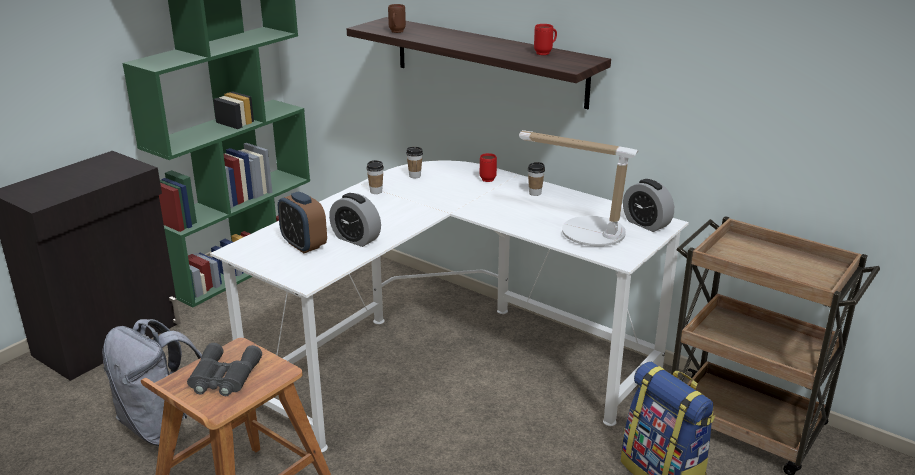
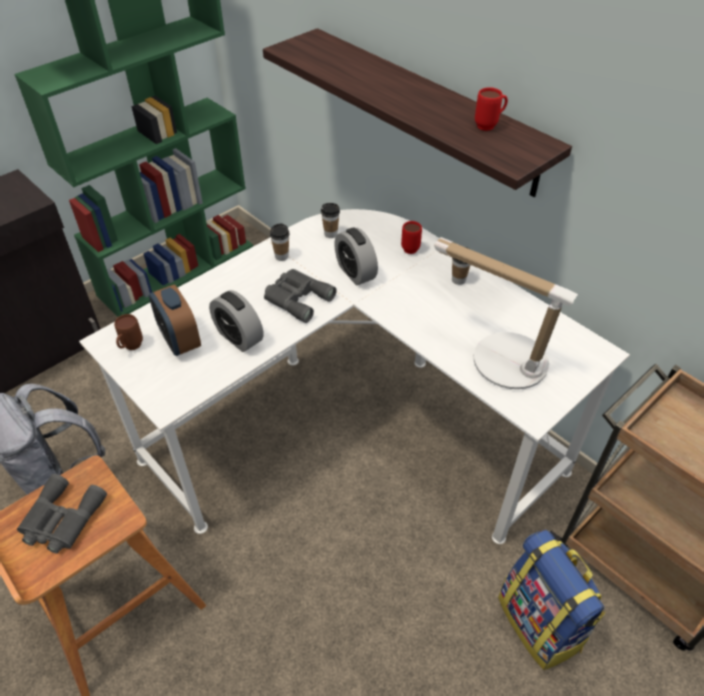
camera: 10 degrees right, 20 degrees up
brown mug [388,4,406,33] -> brown mug moved to [114,314,143,350]
alarm clock [623,179,674,232] -> alarm clock moved to [334,228,378,285]
none -> grey binoculars [264,269,337,323]

